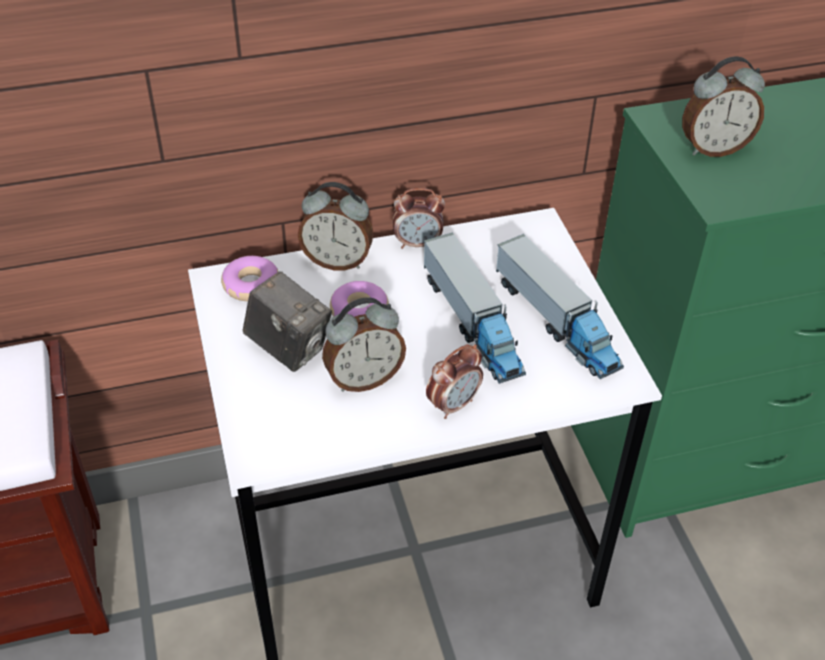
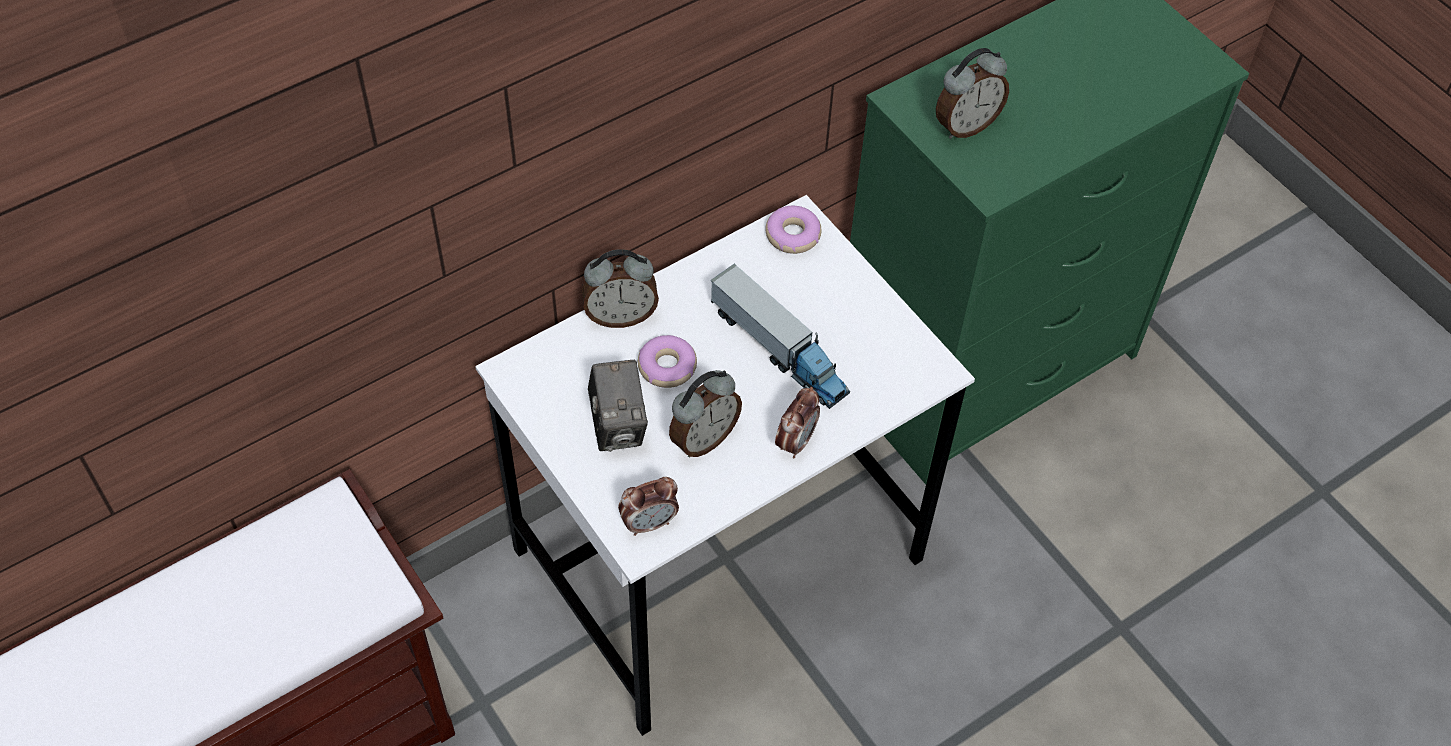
camera: 20 degrees left, 10 degrees up
donut [221,256,278,301] -> donut moved to [765,206,822,254]
camera [243,271,332,372] -> camera turned 60 degrees clockwise [588,360,648,452]
alarm clock [392,188,445,249] -> alarm clock moved to [618,477,679,536]
toy truck [496,234,624,379] -> none

